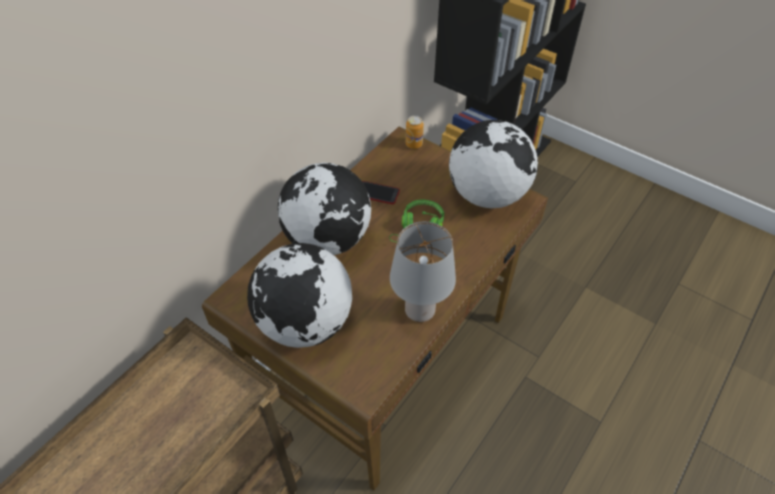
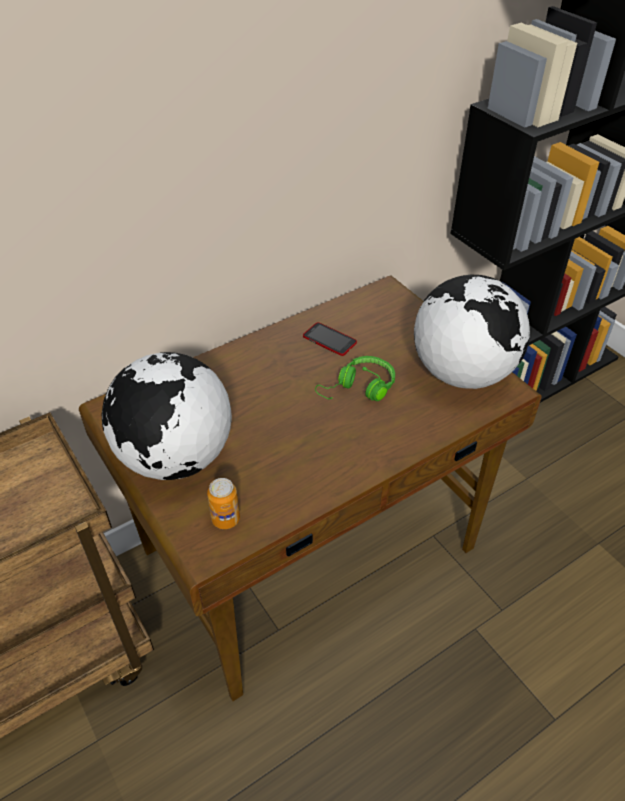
camera: 20 degrees right, 5 degrees down
globe [278,163,371,255] -> none
grey table lamp [390,222,456,322] -> none
can [406,115,424,149] -> can moved to [207,478,240,529]

